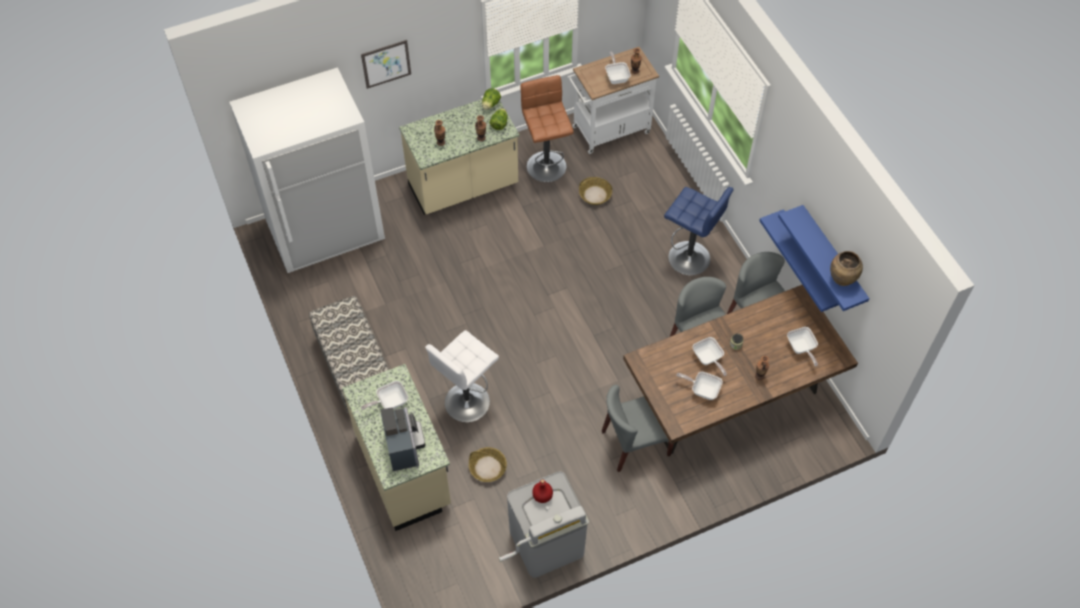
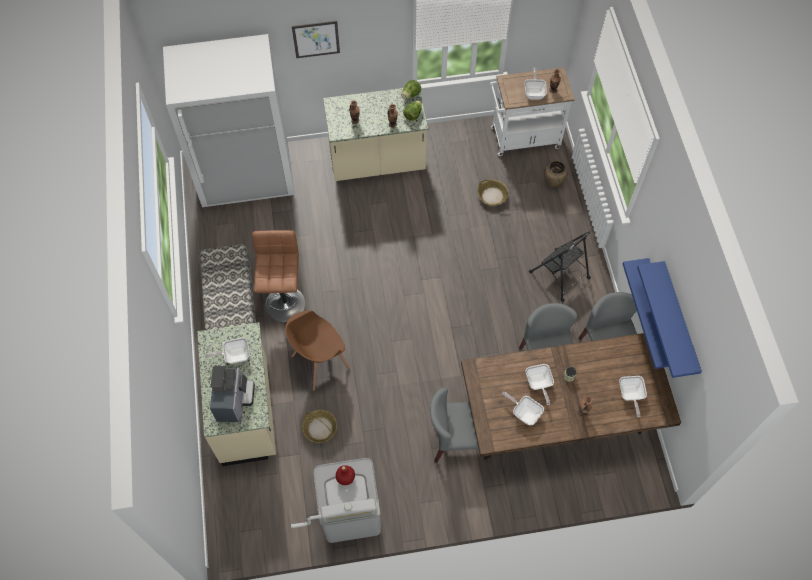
camera: 15 degrees right, 5 degrees up
white stool [425,330,499,422] -> brown chair [285,310,350,390]
brown stool [521,75,574,182] -> brown stool moved to [252,230,305,322]
blue stool [664,187,734,275] -> black step ladder [529,232,591,302]
brown vase [830,251,863,286] -> brown vase moved to [544,161,568,187]

